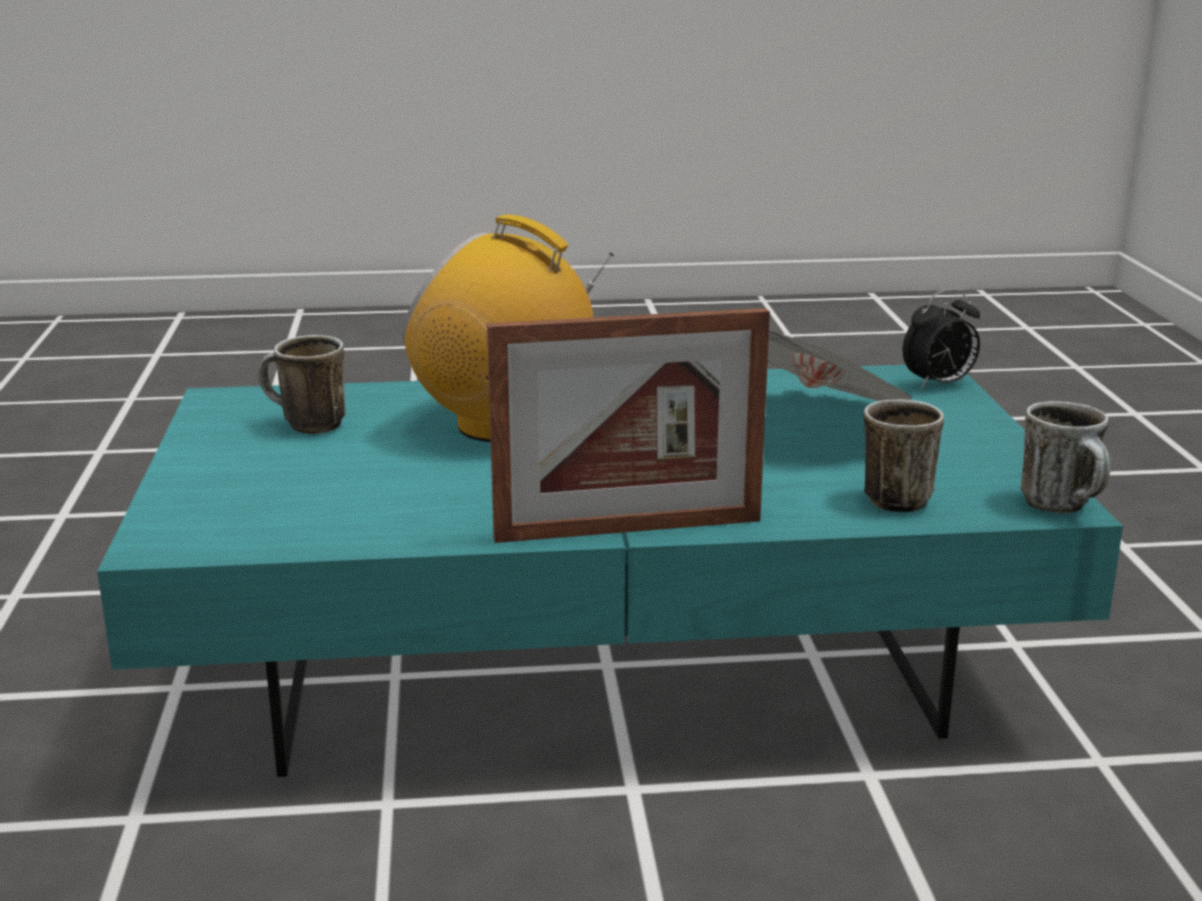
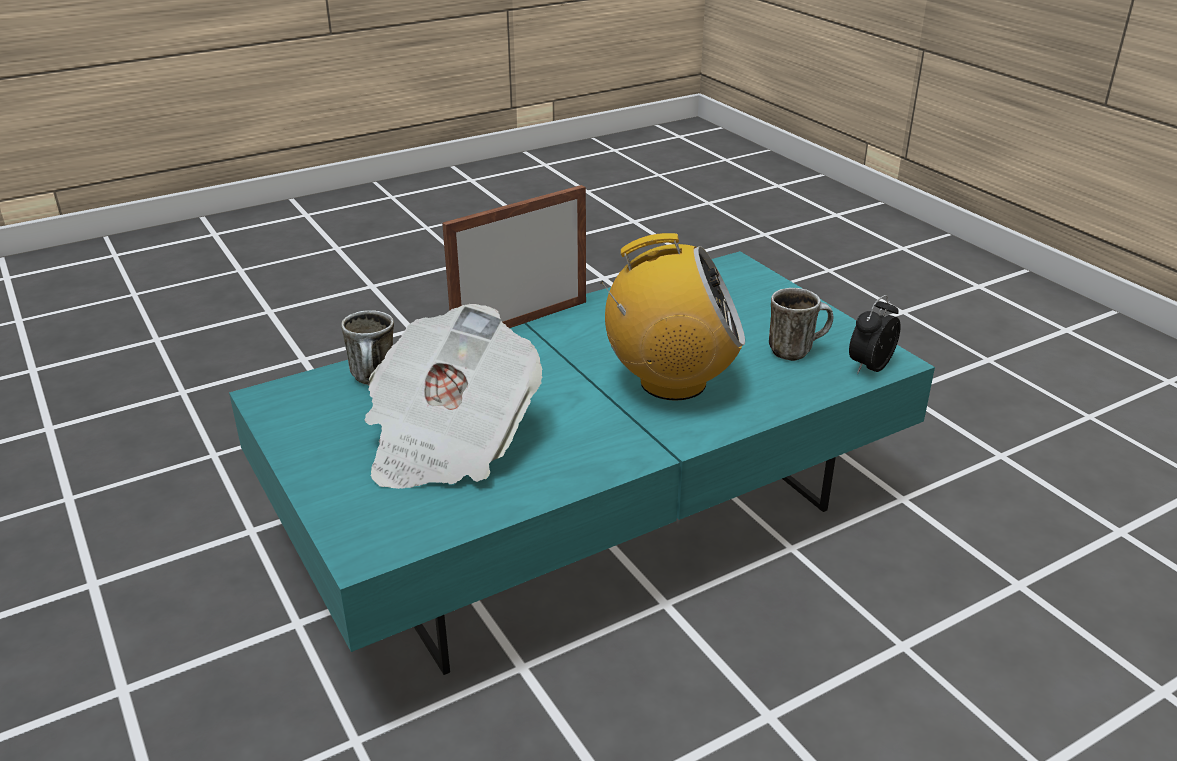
camera: 155 degrees right, 10 degrees up
alarm clock [903,289,980,389] -> alarm clock moved to [849,295,901,374]
mug [1021,401,1110,514] -> none

